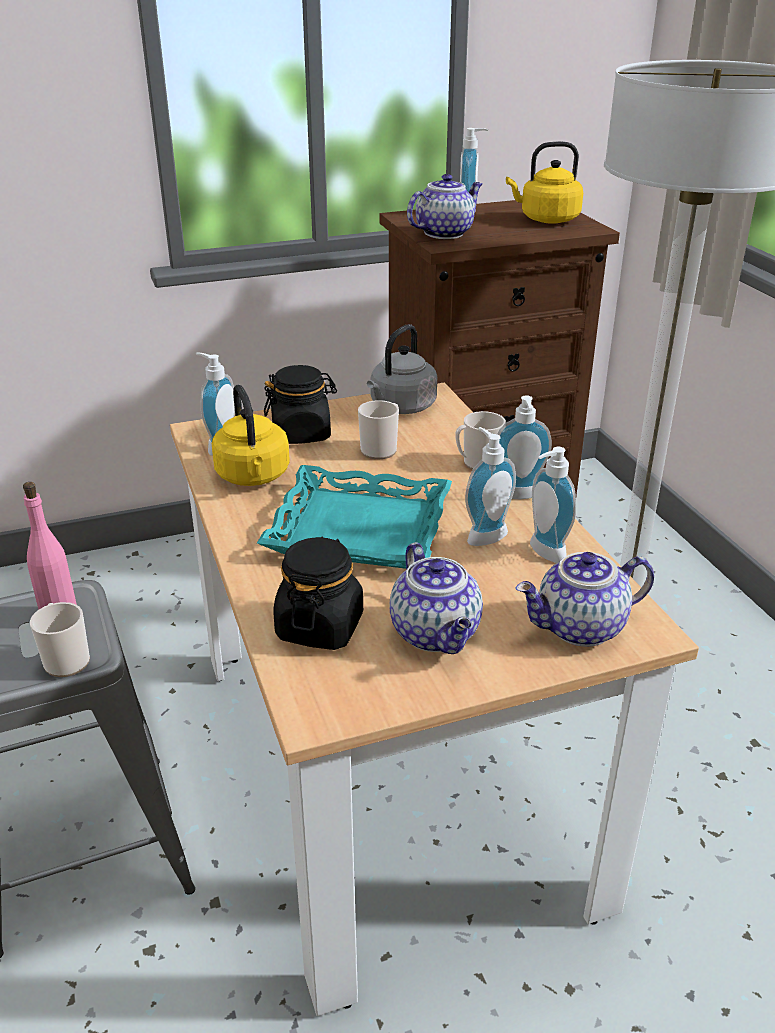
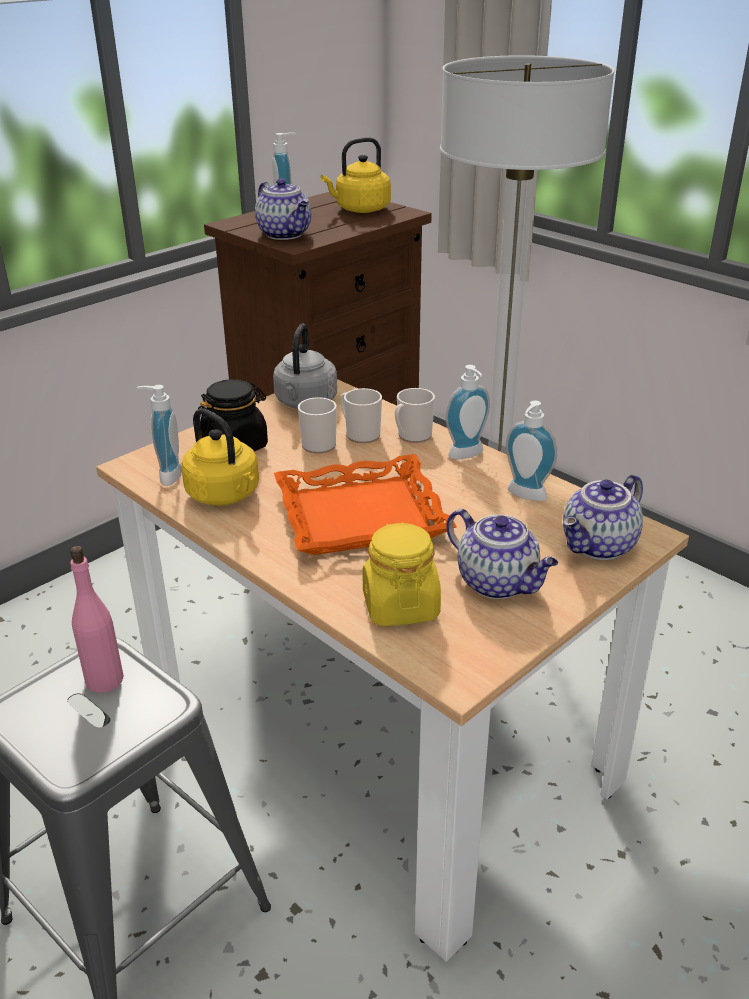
camera: 25 degrees left, 0 degrees up
mug [30,602,90,677] -> mug moved to [340,388,382,443]
turquoise tray [257,465,452,569] -> orange tray [274,454,457,555]
black jar [273,536,363,650] -> yellow jar [362,522,441,626]
teapot [407,174,482,239] -> teapot turned 120 degrees clockwise [255,178,311,240]
soap dispenser [465,427,516,546] -> none

